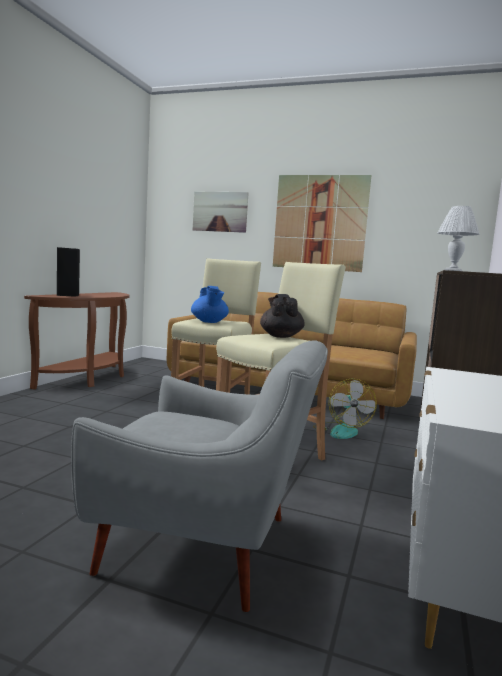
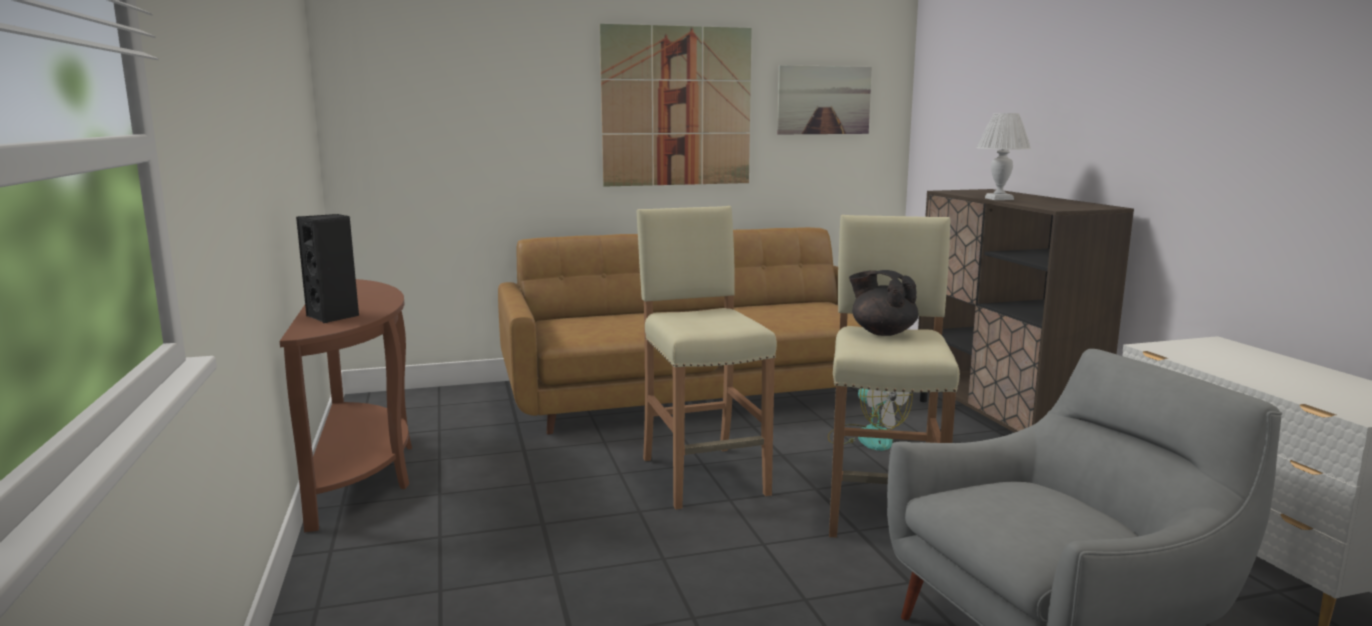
camera: 35 degrees left, 5 degrees up
blue teapot [191,286,229,323] -> none
picture [193,191,249,233] -> picture moved to [777,65,872,134]

